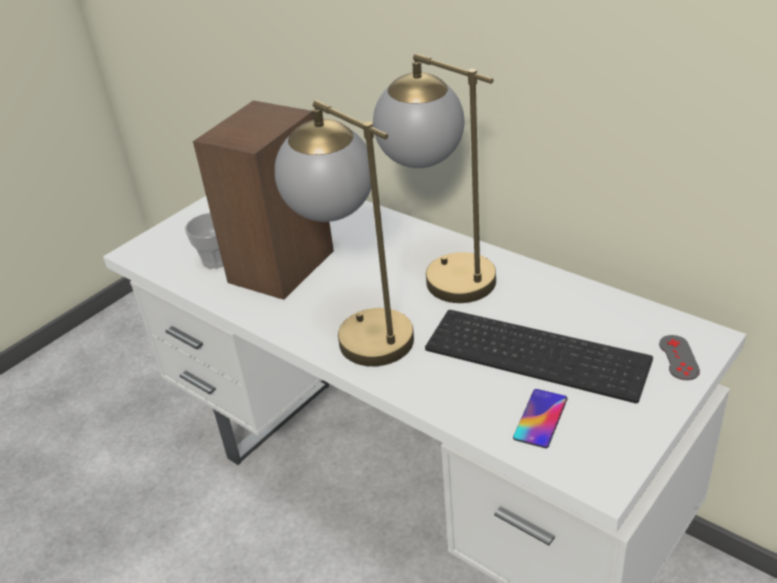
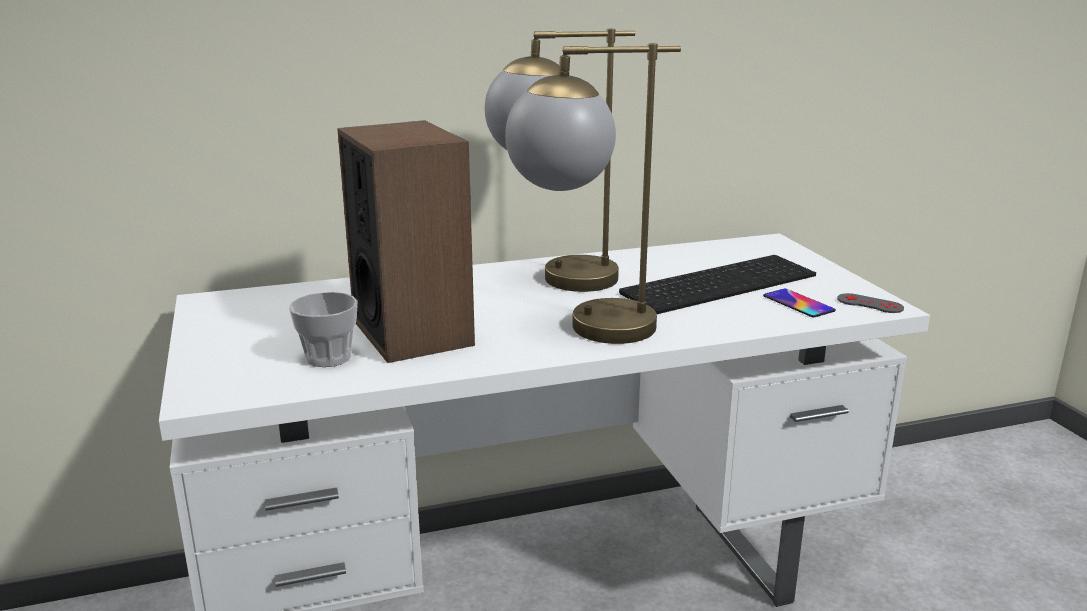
camera: 60 degrees left, 15 degrees down
grey game controller [659,335,700,380] -> grey game controller moved to [837,293,904,313]

